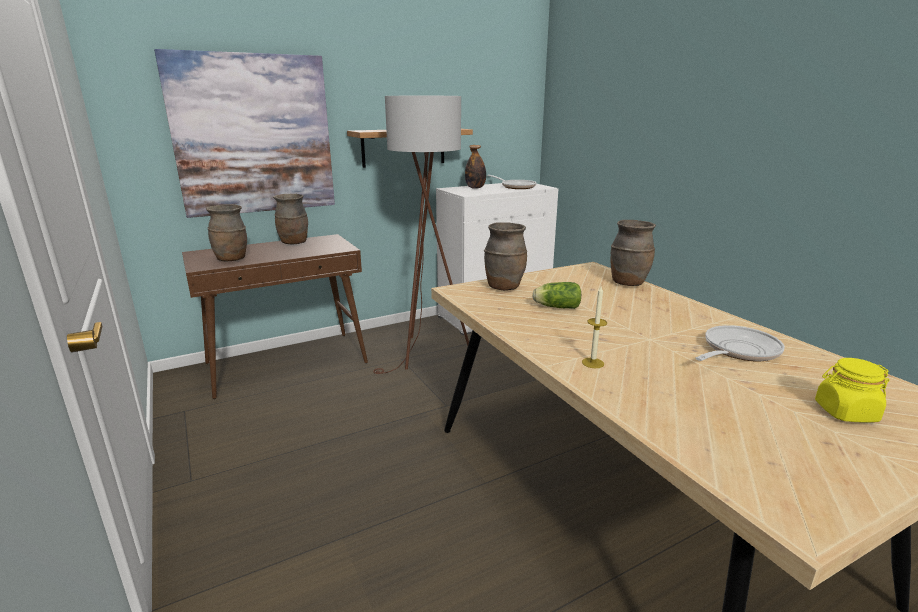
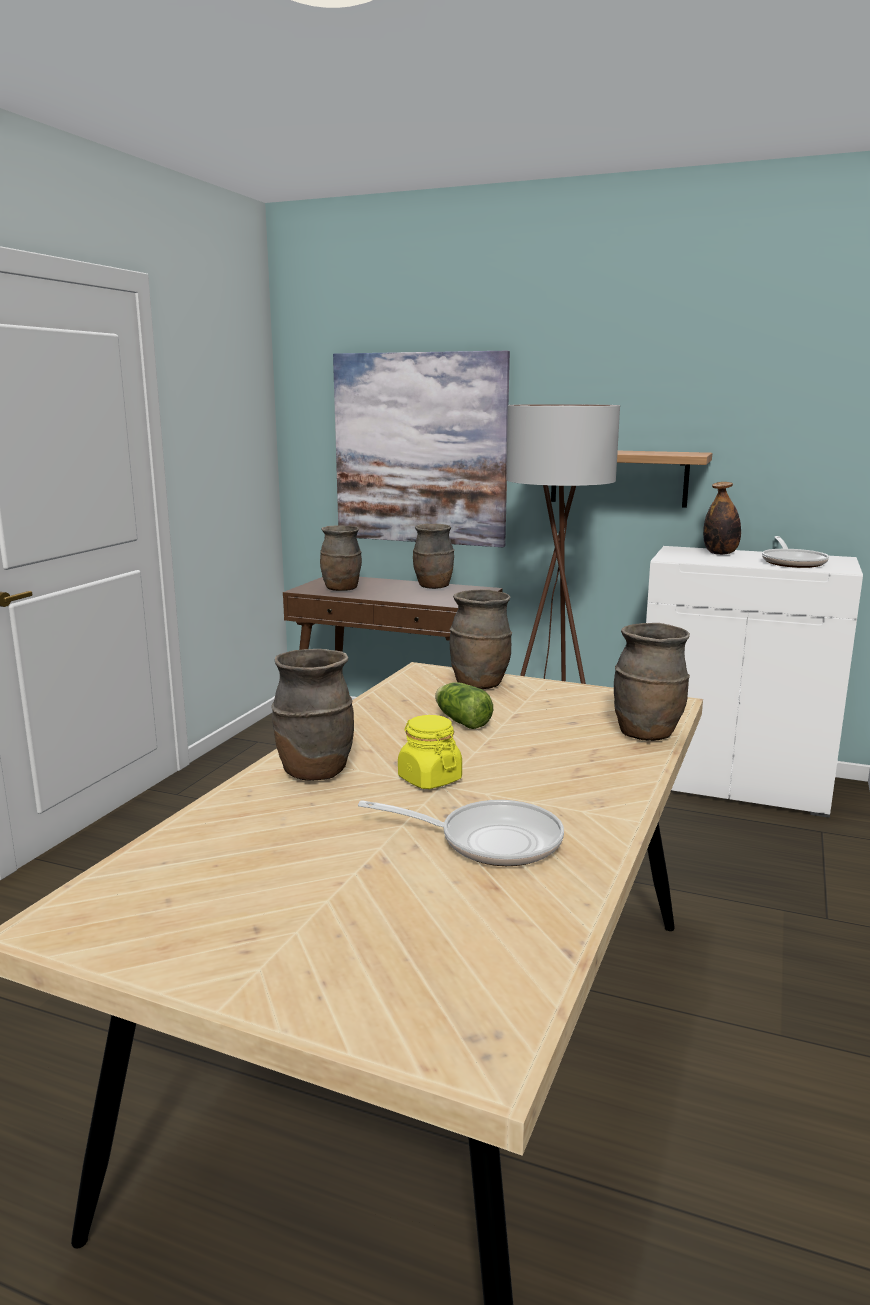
camera: 50 degrees right, 5 degrees down
candle [582,286,607,368] -> brown vase [271,649,354,781]
yellow jar [815,358,889,423] -> yellow jar moved to [398,715,462,789]

